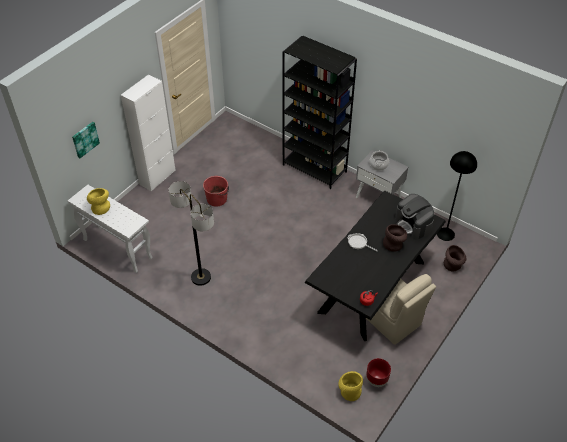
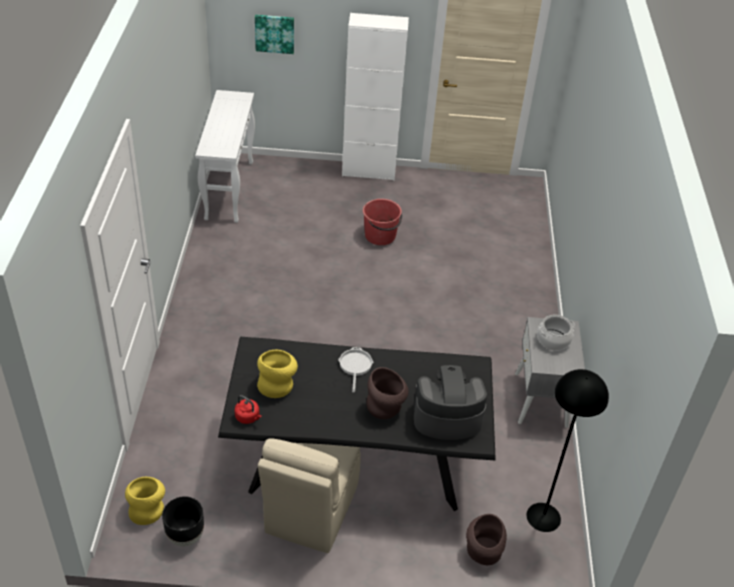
camera: 55 degrees right, 5 degrees down
yellow vase [87,188,110,215] -> yellow vase moved to [257,350,298,398]
floor lamp [168,181,214,286] -> none
black bookcase [282,36,357,189] -> none
red planter [366,358,391,387] -> black planter [162,496,204,546]
coffee machine [395,194,434,240] -> coffee machine turned 60 degrees clockwise [413,365,487,440]

